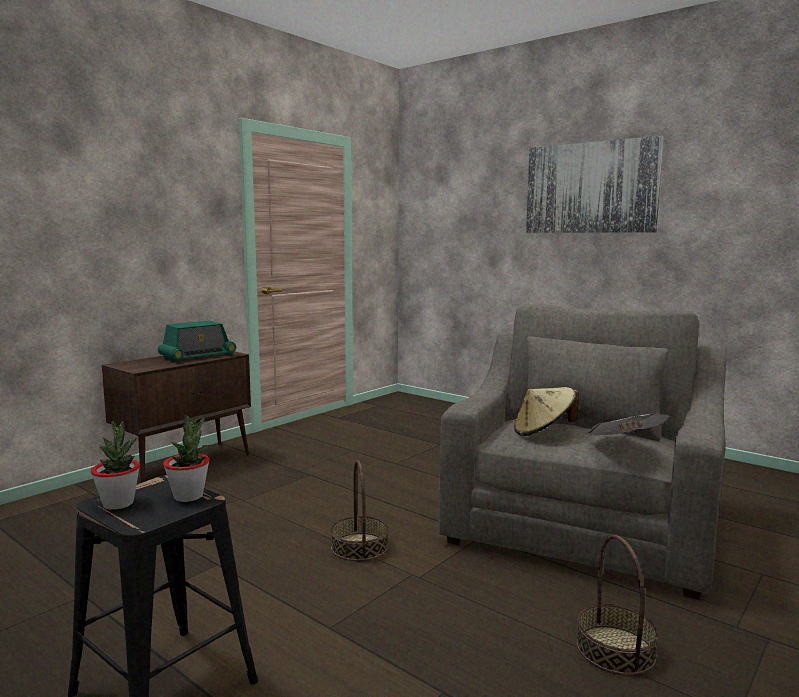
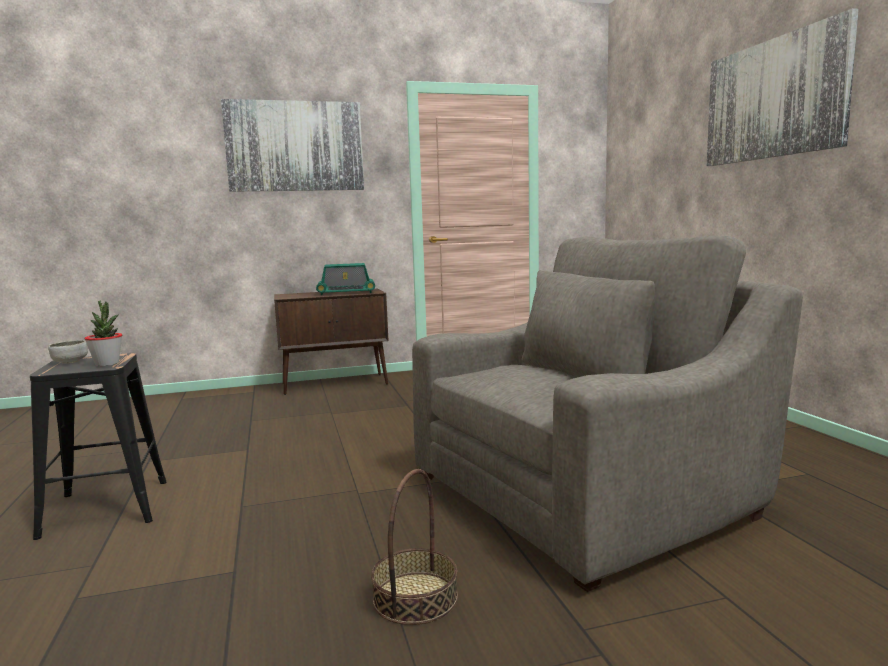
camera: 35 degrees right, 0 degrees up
potted plant [90,420,140,510] -> bowl [48,340,88,364]
basket [331,460,388,561] -> none
beige hat [514,387,579,436] -> none
newspaper [586,413,670,435] -> none
none -> picture [221,99,364,192]

